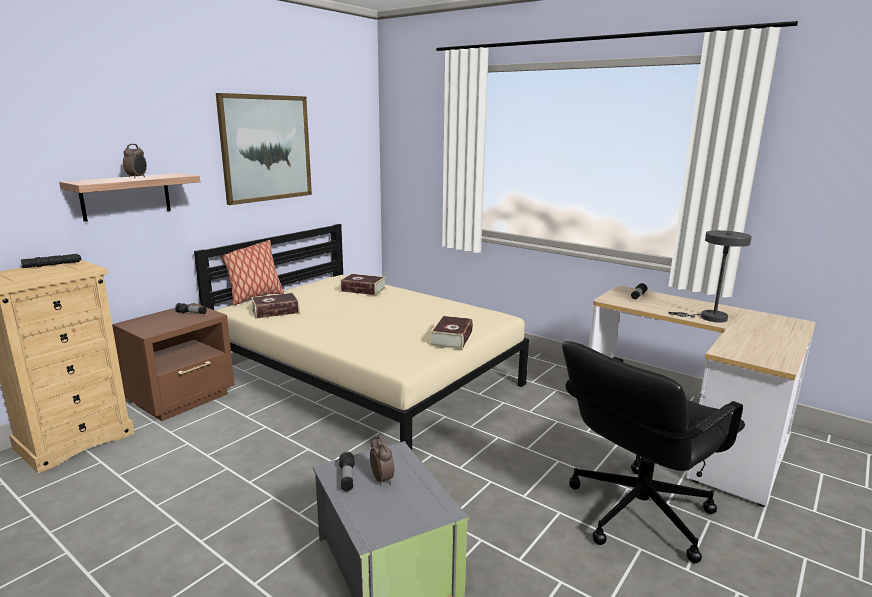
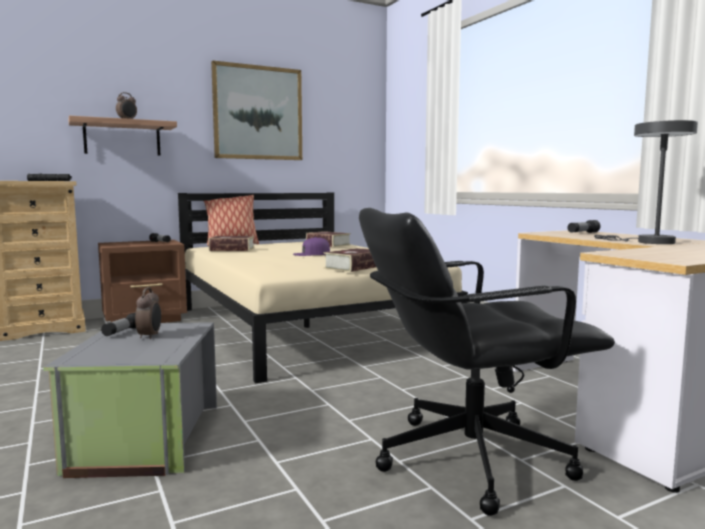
camera: 25 degrees right, 10 degrees down
none -> purple cap [293,237,330,256]

